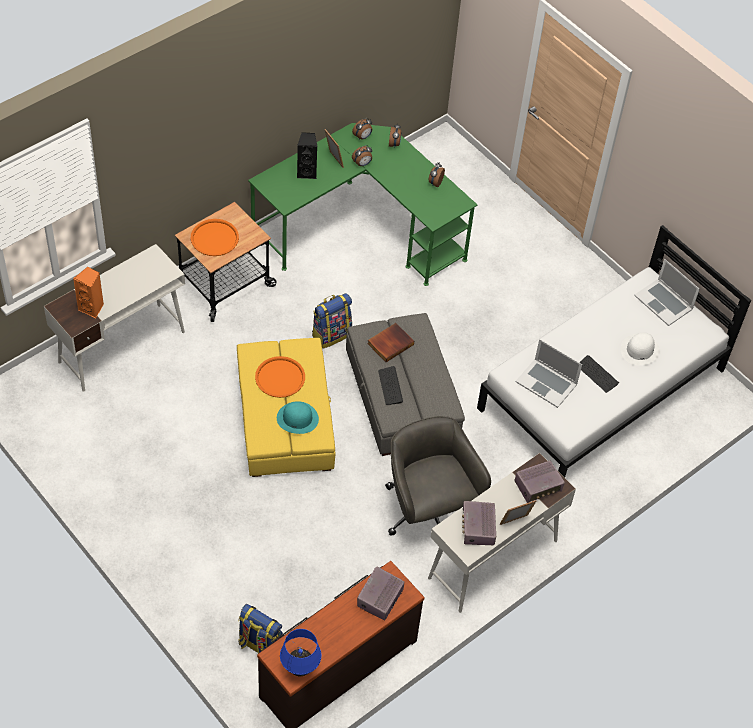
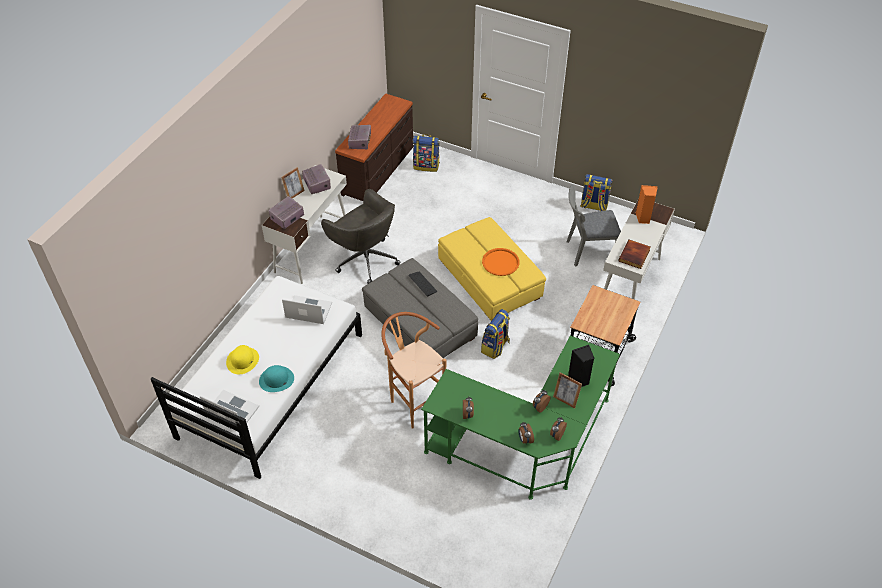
camera: 160 degrees right, 5 degrees down
orange tray [191,219,239,256] -> none
turquoise hat [277,401,319,434] -> turquoise hat moved to [259,365,294,392]
blue table lamp [280,629,321,676] -> none
book [367,323,414,362] -> book moved to [618,240,651,269]
keyboard [579,355,619,393] -> none
white hat [621,332,660,366] -> yellow hat [226,345,259,374]
none -> brown stool [381,312,446,429]
none -> grey chair [567,184,621,267]
none -> backpack [580,174,613,211]

